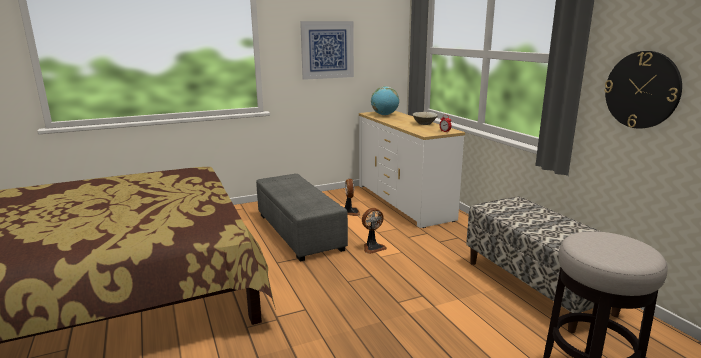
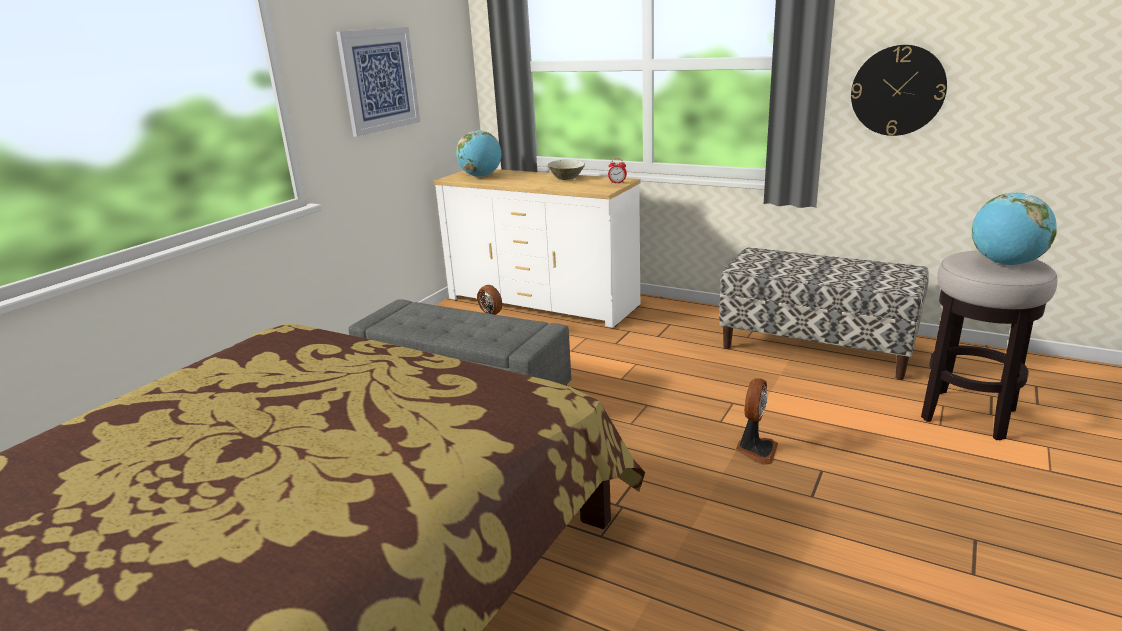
camera: 35 degrees left, 5 degrees up
fan [362,208,387,254] -> fan moved to [736,378,778,465]
none -> globe [972,192,1057,265]

